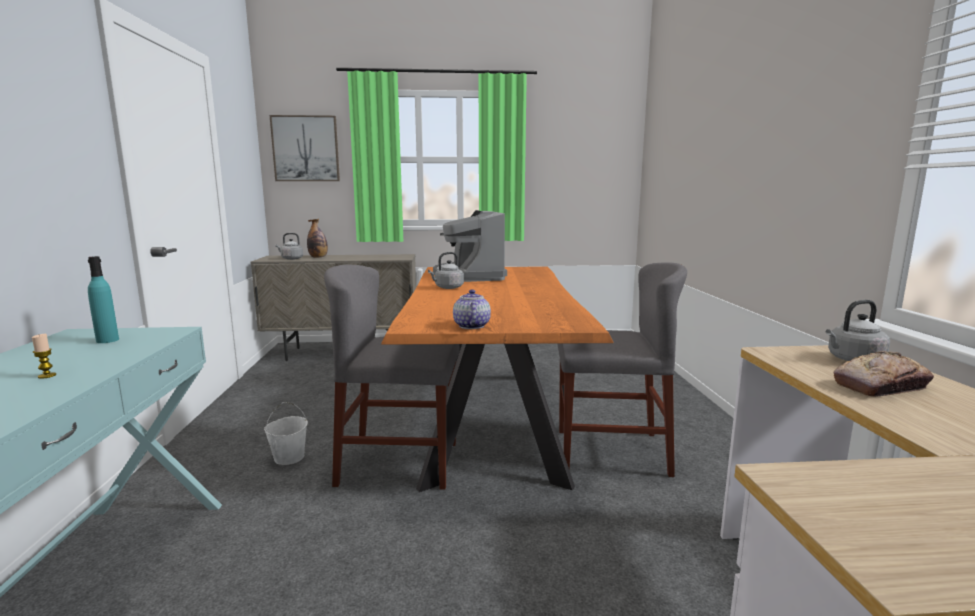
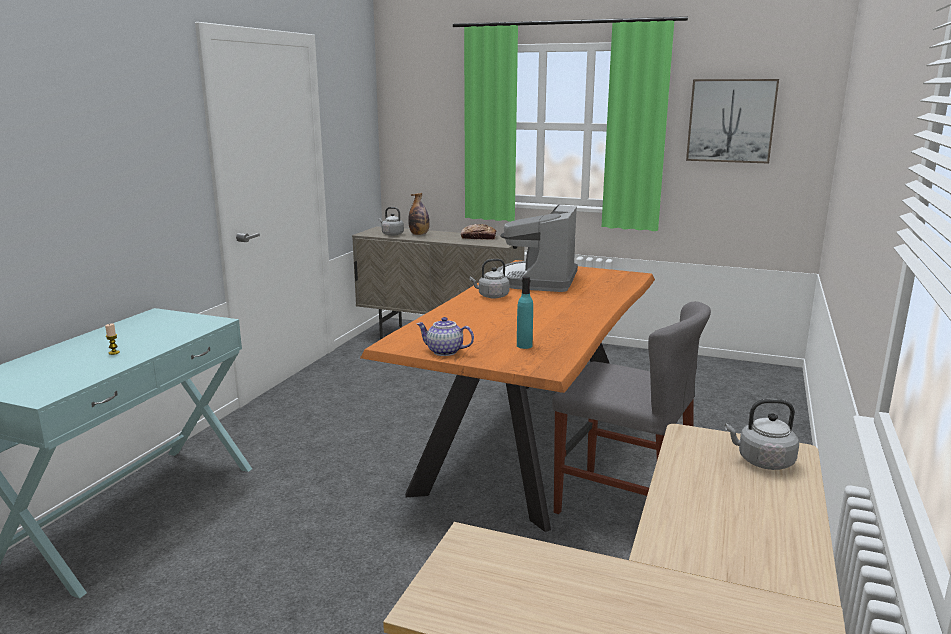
camera: 25 degrees right, 5 degrees up
turquoise bottle [88,256,119,343] -> turquoise bottle moved to [517,277,533,349]
white bucket [264,402,308,465] -> none
picture [270,115,340,181] -> picture moved to [686,79,779,164]
grey chair [324,265,460,490] -> none
teapot [453,290,491,329] -> teapot turned 90 degrees counterclockwise [417,317,474,356]
bread [834,351,934,397] -> bread moved to [461,224,496,240]

